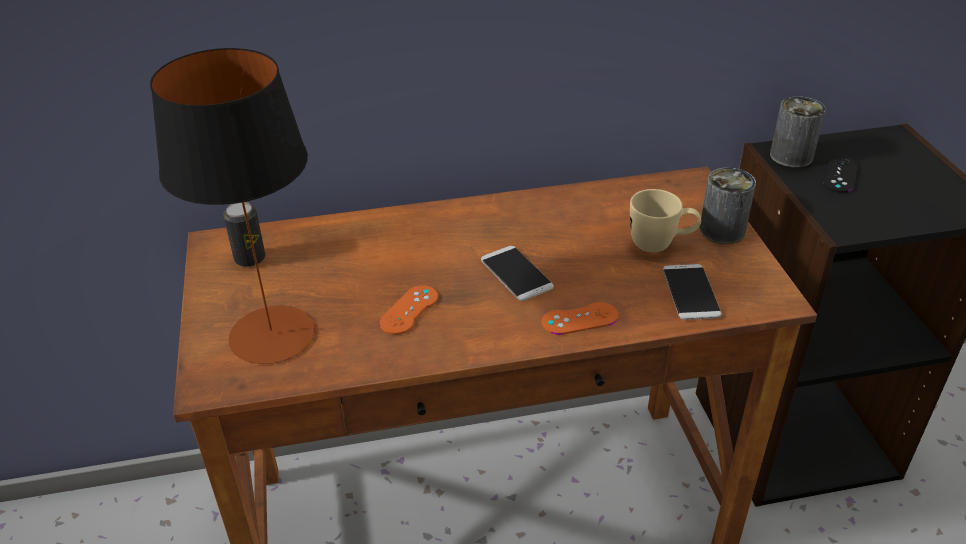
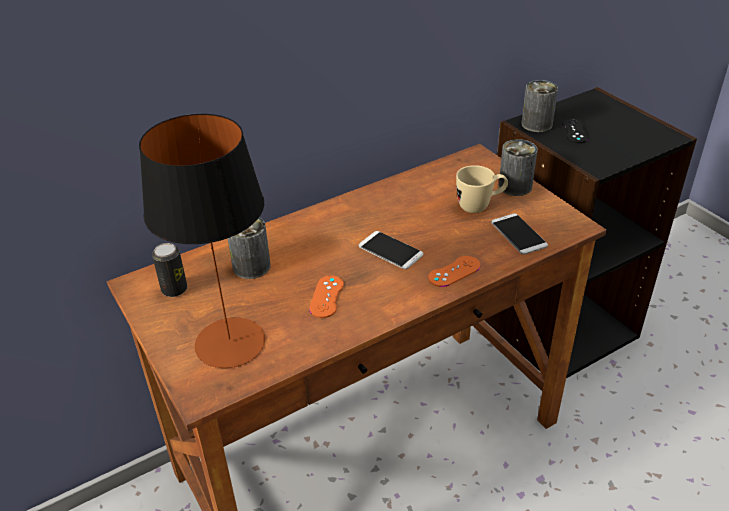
camera: 20 degrees left, 0 degrees up
none -> can [228,217,271,279]

